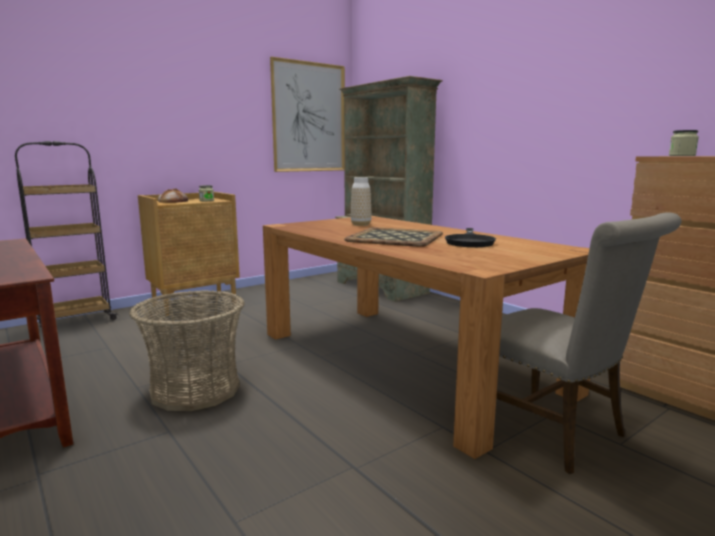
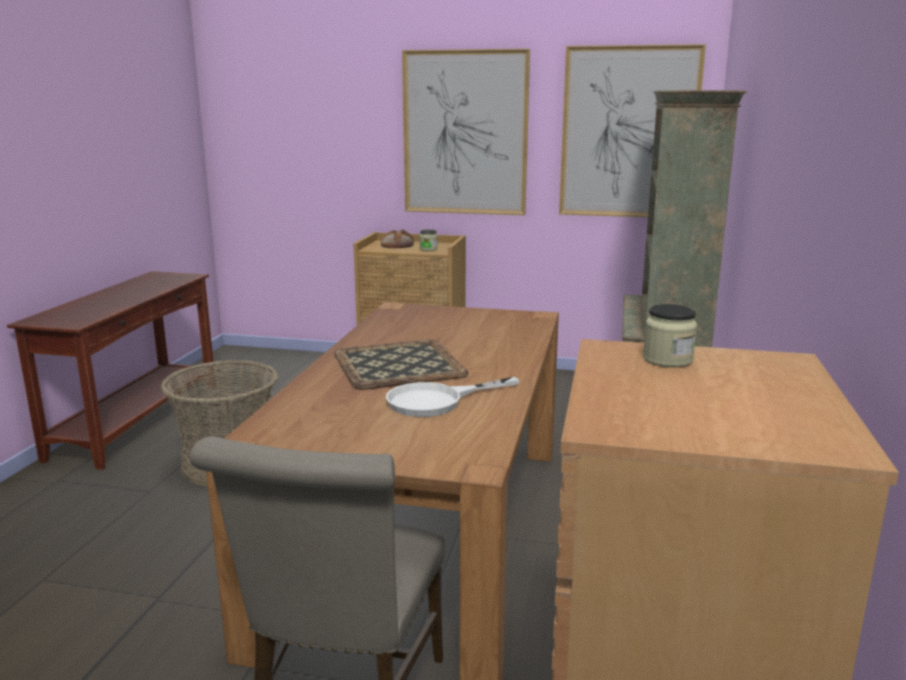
camera: 50 degrees right, 5 degrees up
brown cart [15,141,118,328] -> none
vase [351,177,372,226] -> none
black frying pan [445,228,496,247] -> white frying pan [386,377,520,417]
none -> picture [402,49,530,215]

